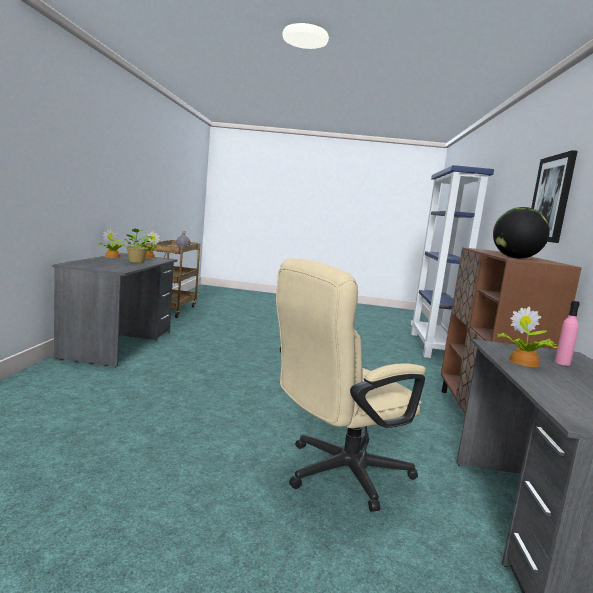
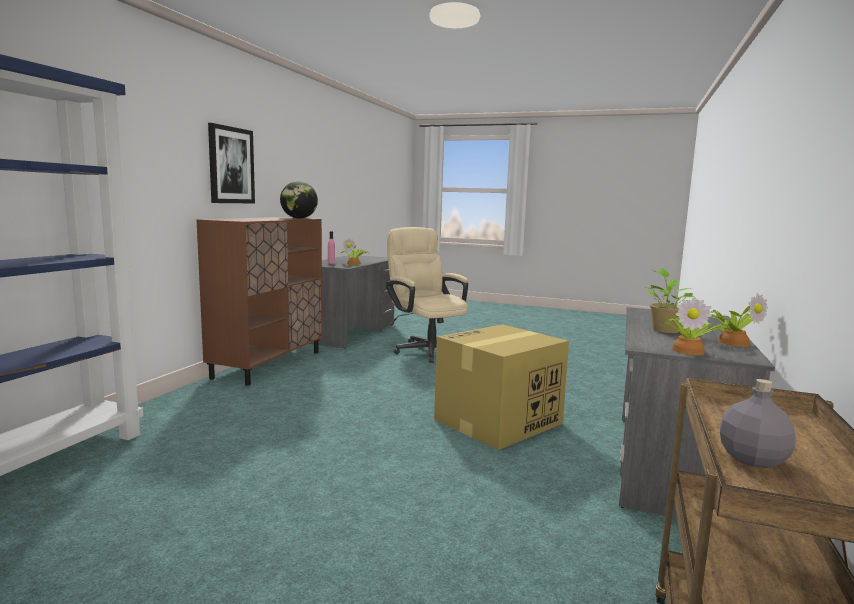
camera: 165 degrees left, 0 degrees up
beige office chair [276,258,426,512] -> beige office chair turned 105 degrees counterclockwise [386,227,468,363]
none -> cardboard box [434,324,569,450]

